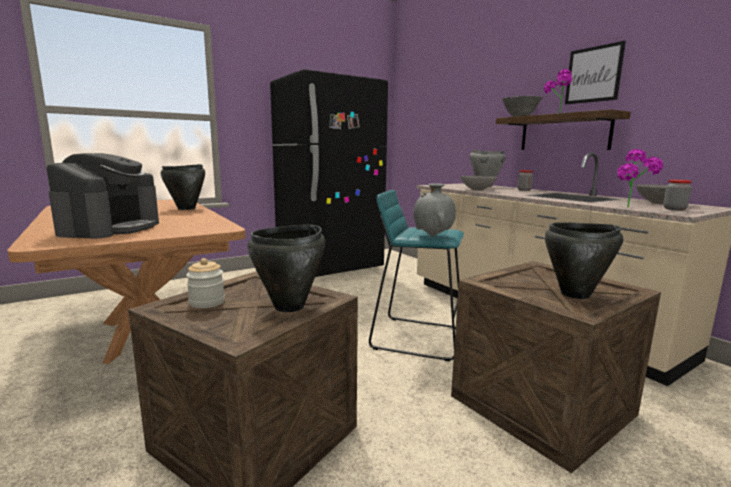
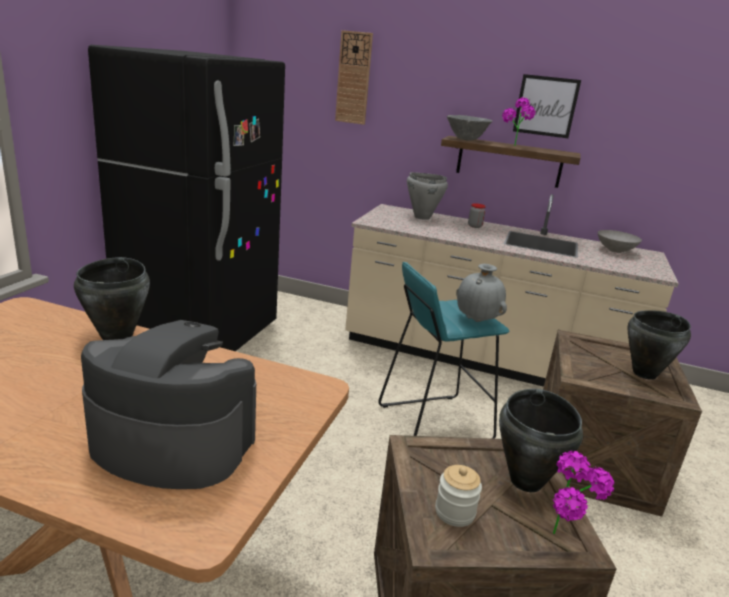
camera: 40 degrees left, 10 degrees up
coffee machine [47,153,159,239] -> coffee machine turned 45 degrees counterclockwise [81,320,256,489]
grey bowl [461,176,497,191] -> none
potted plant [617,149,663,208] -> potted plant moved to [553,451,614,534]
jar [663,180,692,210] -> none
none -> wall clock [335,30,373,125]

